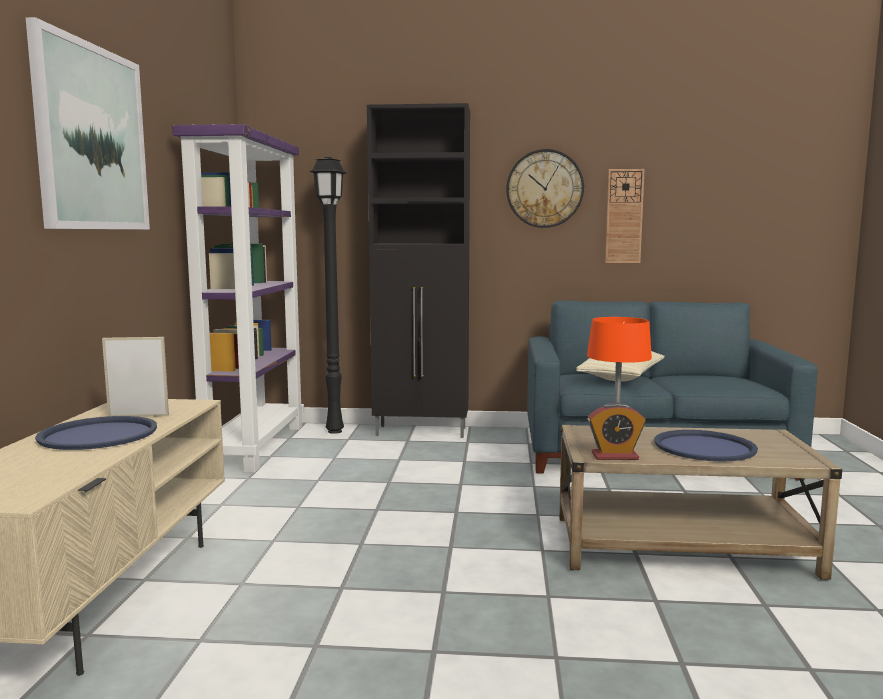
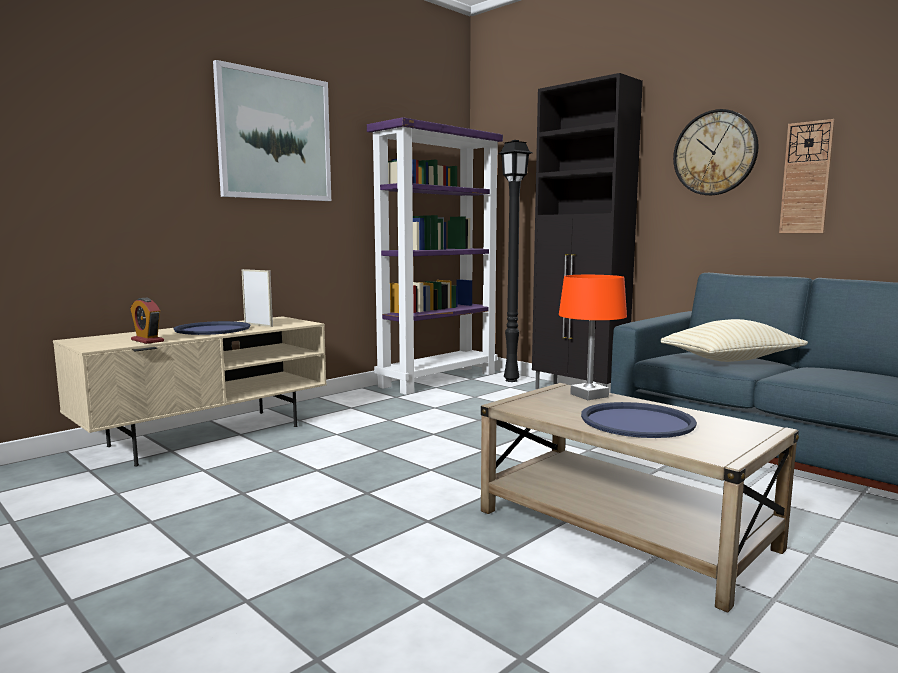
camera: 40 degrees right, 0 degrees up
alarm clock [588,402,646,460] -> alarm clock moved to [130,298,164,344]

